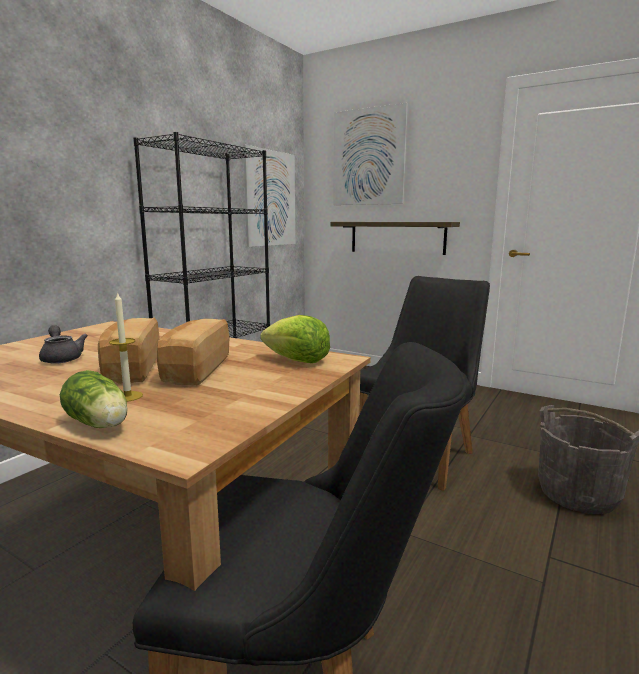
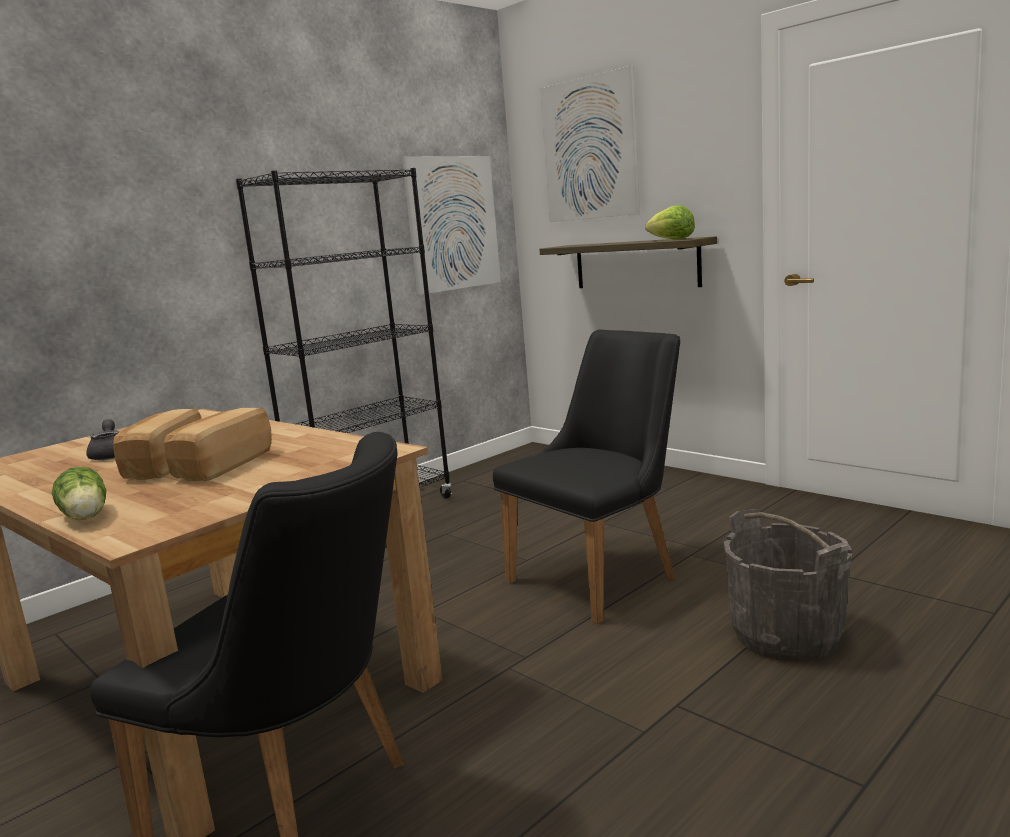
camera: 15 degrees right, 0 degrees up
candle [109,292,143,402] -> none
lettuce [260,315,330,363] -> lettuce moved to [645,205,695,239]

